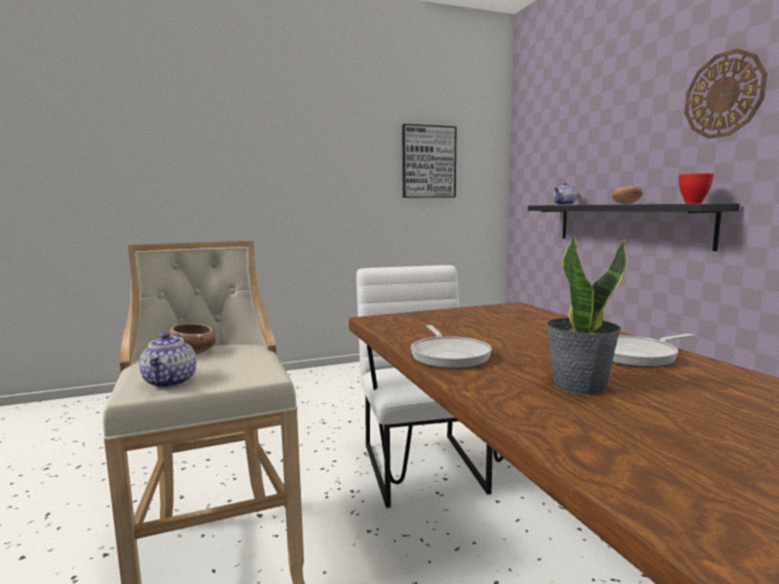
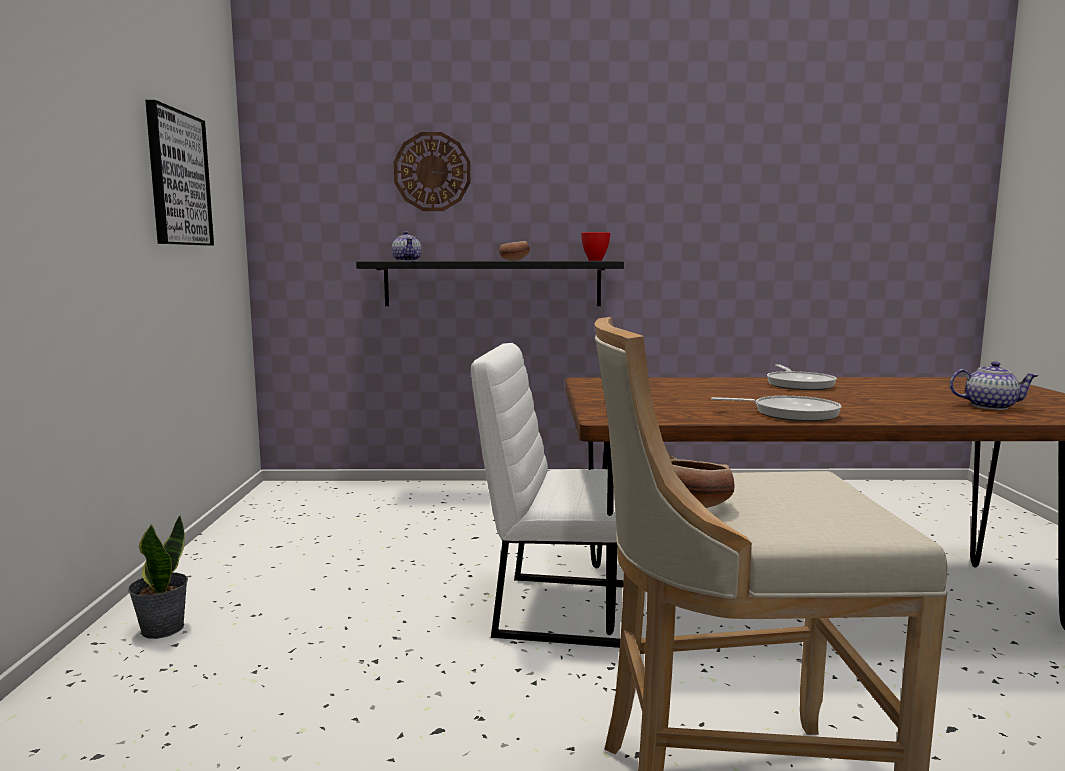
camera: 70 degrees left, 0 degrees up
teapot [139,333,196,388] -> teapot moved to [950,361,1038,410]
potted plant [546,234,626,395] -> potted plant moved to [128,515,188,639]
wall clock [684,48,767,139] -> wall clock moved to [394,132,471,211]

